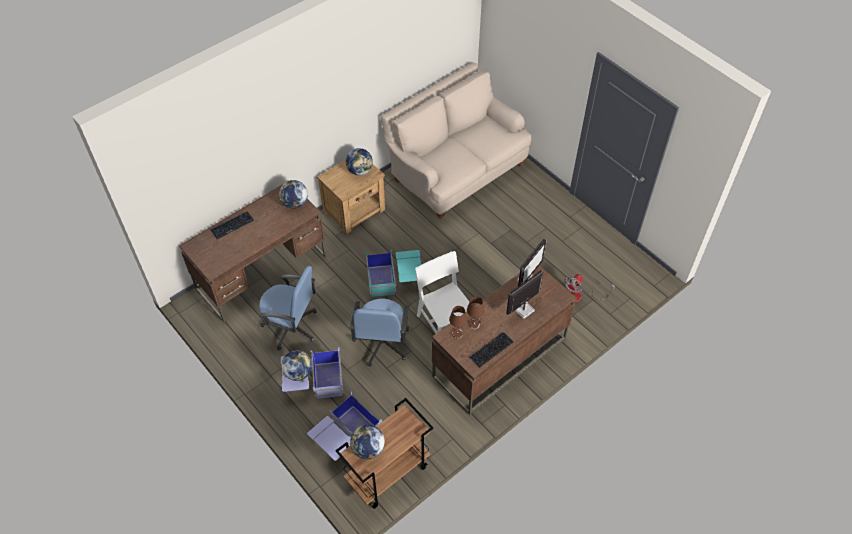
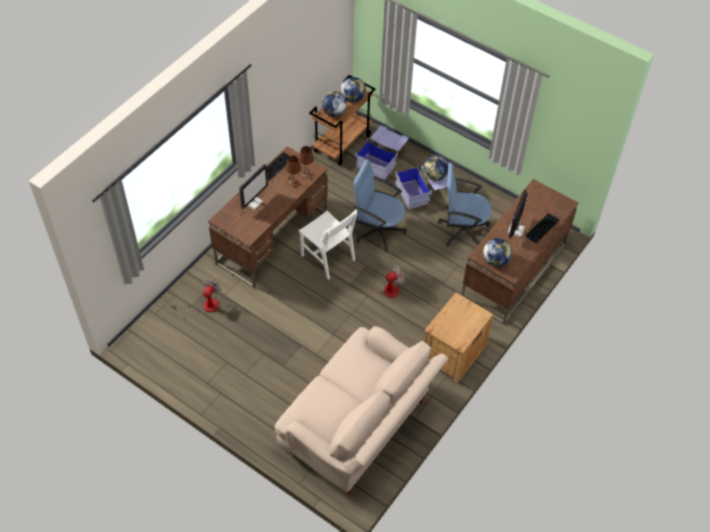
camera: 165 degrees right, 0 degrees up
globe [346,148,373,176] -> globe moved to [321,91,347,117]
blue office chair [349,299,409,367] -> blue office chair turned 60 degrees counterclockwise [353,159,407,252]
turquoise storage box [365,250,421,297] -> fan [359,265,404,298]
monitor [517,239,546,287] -> monitor moved to [507,189,527,238]

